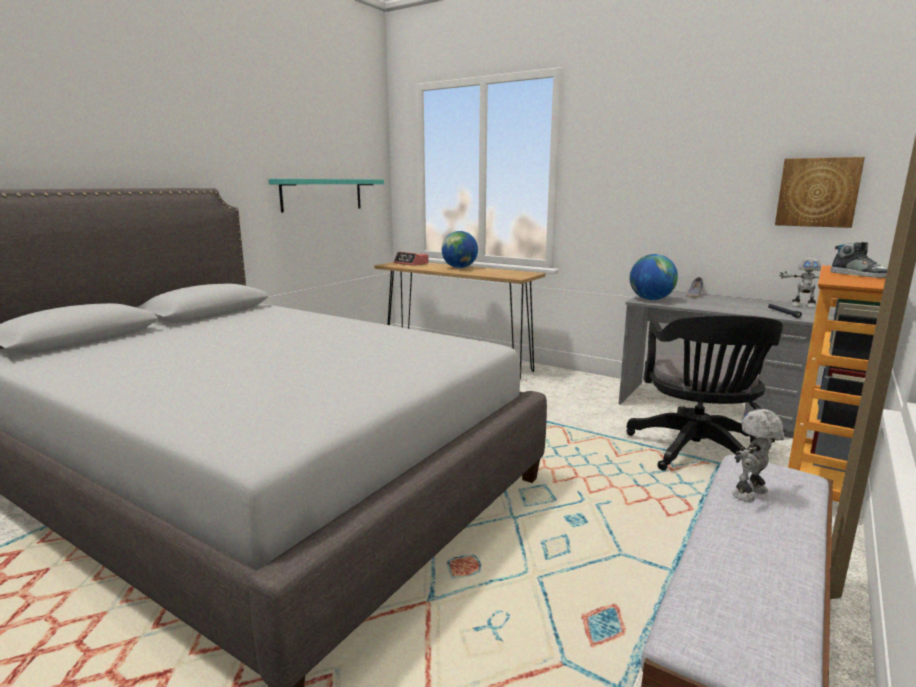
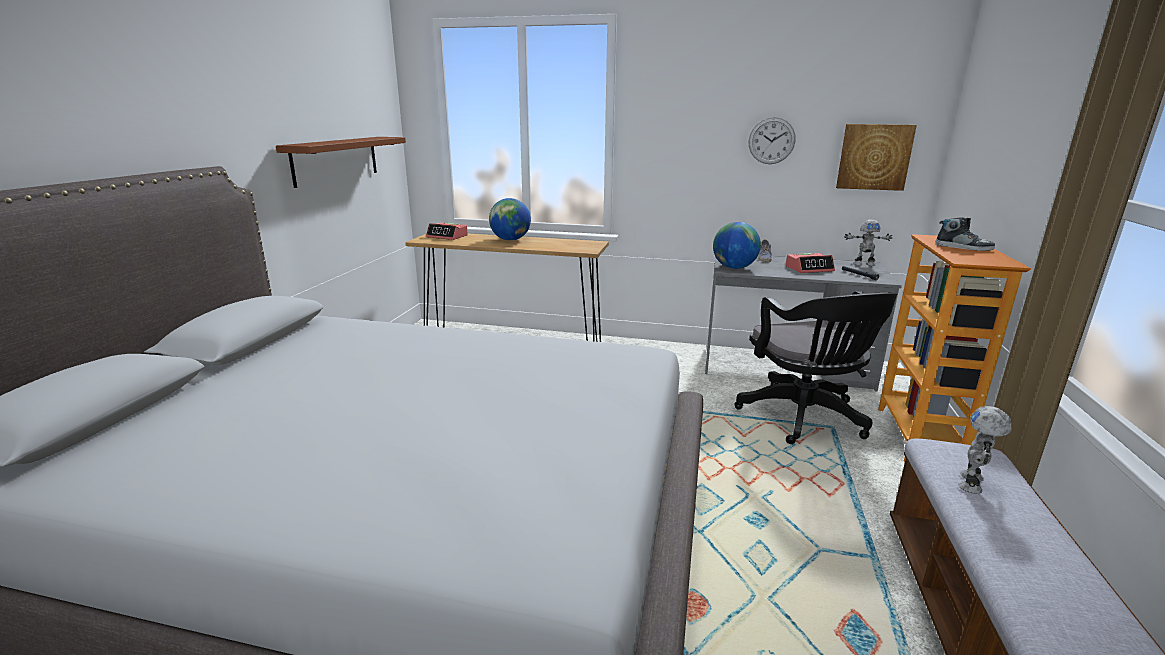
camera: 20 degrees left, 5 degrees up
turquoise shelf [268,179,384,213] -> brown shelf [276,137,406,188]
none -> wall clock [749,117,795,164]
none -> alarm clock [786,253,835,273]

